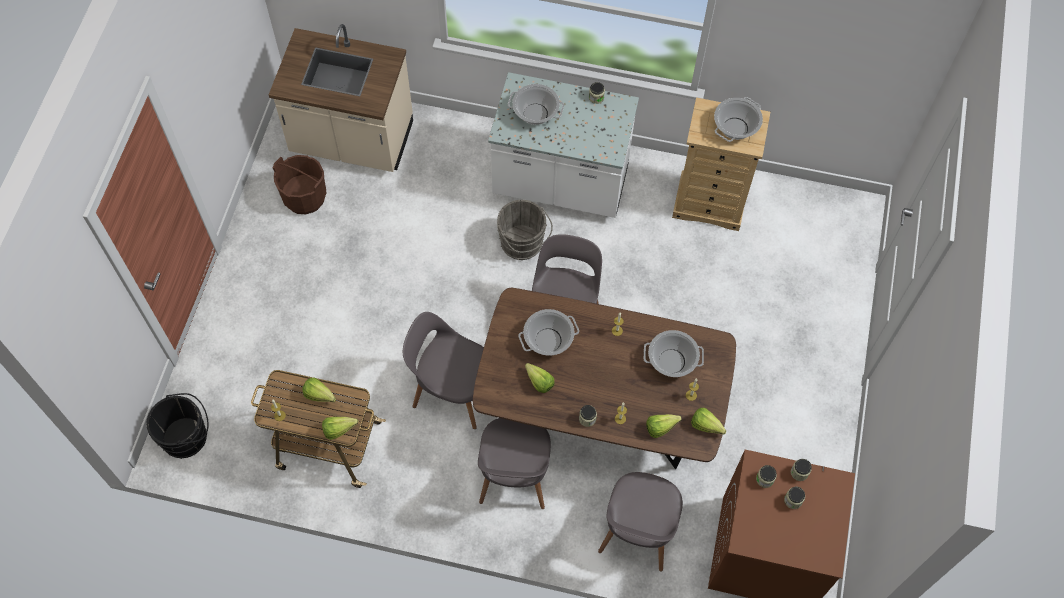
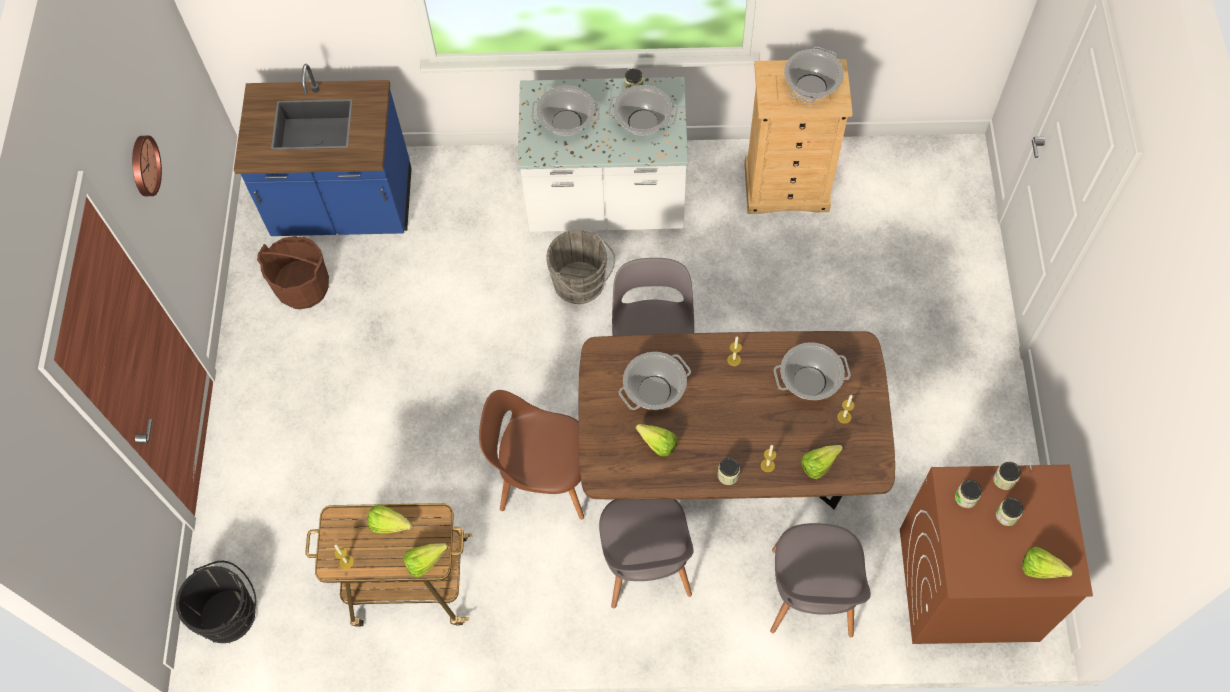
camera: 10 degrees left, 0 degrees up
beige counter [269,24,413,172] -> blue counter [234,64,412,236]
grey chair [403,312,484,429] -> brown chair [479,390,584,519]
lettuce [691,408,726,435] -> lettuce moved to [1022,547,1073,578]
none -> wall clock [132,136,162,196]
none -> cooking pot [608,85,678,135]

